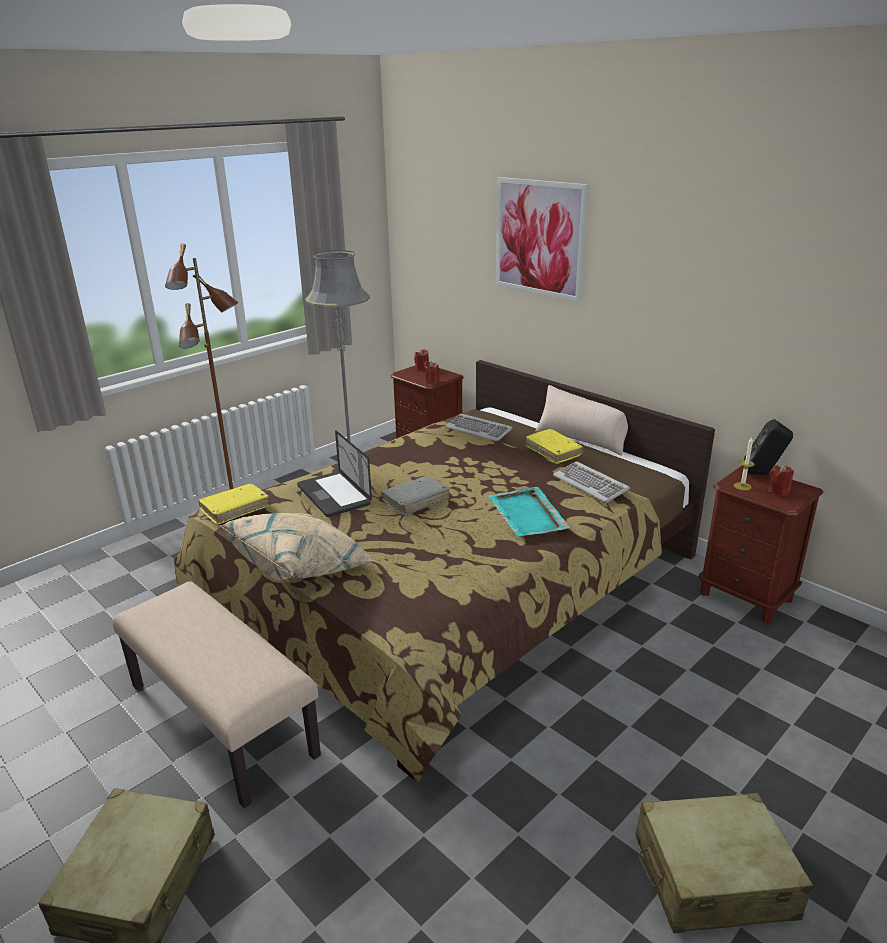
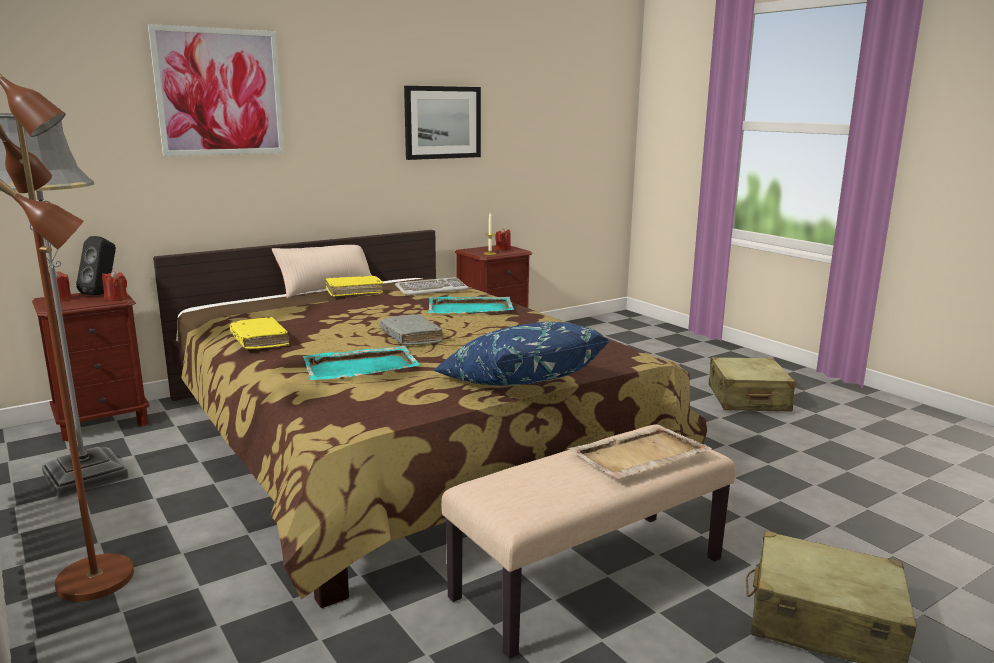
camera: 80 degrees left, 10 degrees down
yellow book [198,484,269,525] -> yellow book moved to [230,317,289,349]
beige pillow [220,513,376,581] -> blue pillow [433,322,611,386]
laptop [297,430,372,517] -> turquoise tray [303,346,420,380]
keyboard [445,414,513,442] -> none
black speaker [743,419,793,475] -> black speaker moved to [76,236,116,295]
none -> picture [404,86,481,160]
none -> beige tray [568,425,712,479]

